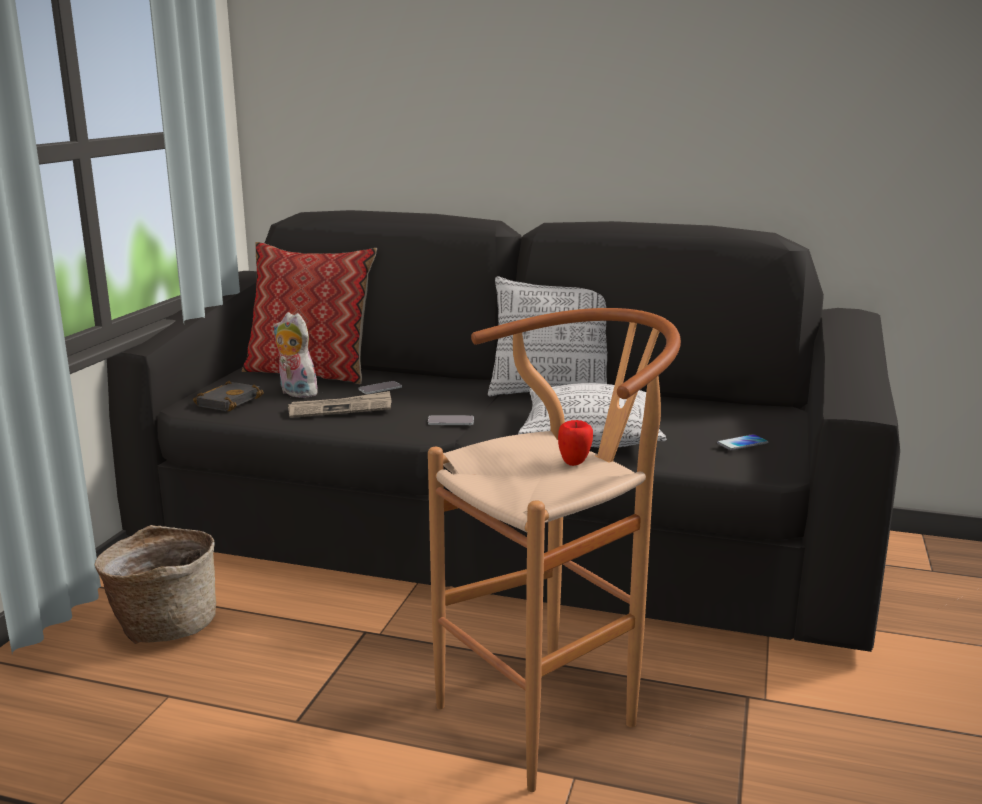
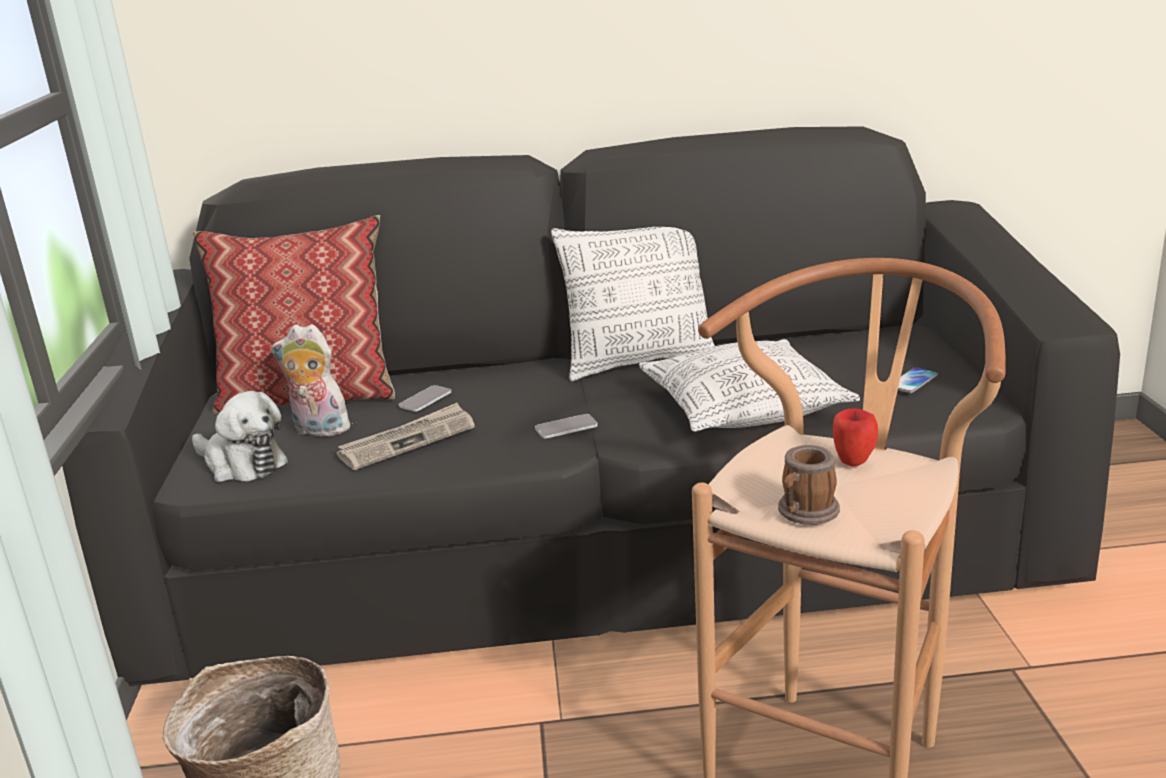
camera: 20 degrees left, 5 degrees up
black book [193,381,264,411] -> plush toy [192,391,288,482]
none -> mug [778,445,840,525]

